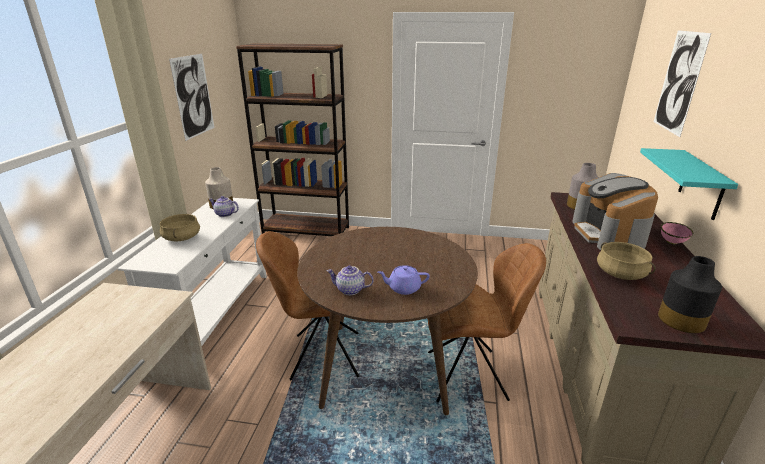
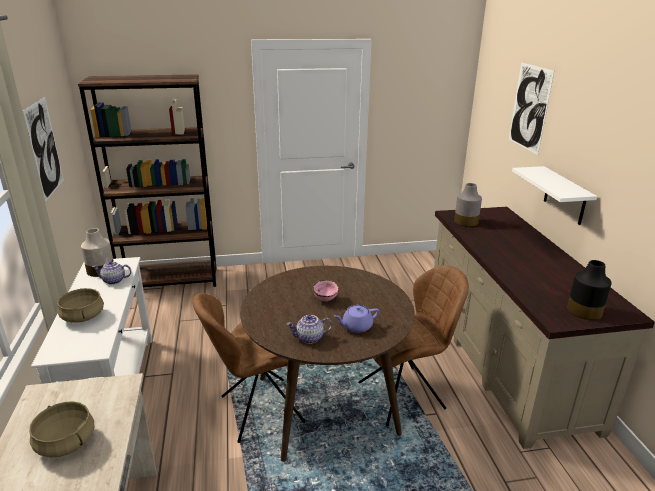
camera: 20 degrees left, 0 degrees up
coffee machine [572,173,658,250] -> none
beige cooking pot [597,242,656,280] -> beige cooking pot moved to [29,401,94,457]
turquoise shelf [640,148,738,220] -> white shelf [512,166,597,225]
pink bowl [661,222,693,244] -> pink bowl moved to [312,280,339,302]

